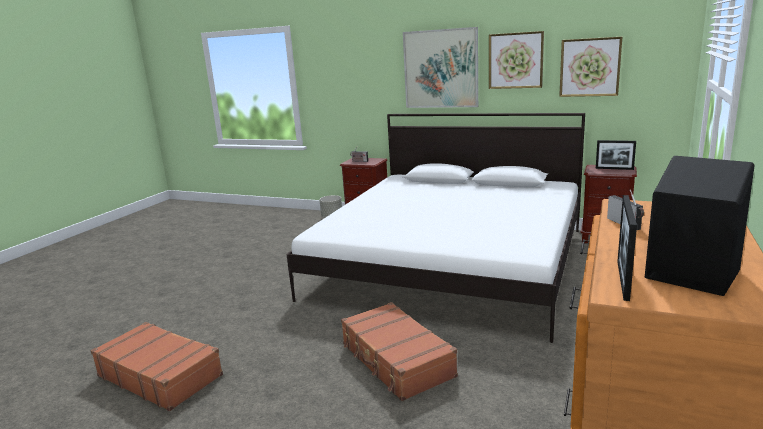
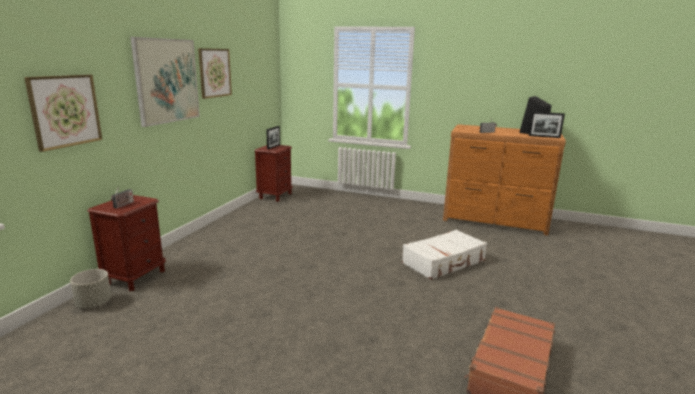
camera: 95 degrees left, 0 degrees up
white bed [286,113,585,343] -> none
brown suitcase [341,302,458,401] -> white suitcase [402,230,487,280]
picture [559,37,622,97] -> picture moved to [24,74,102,152]

